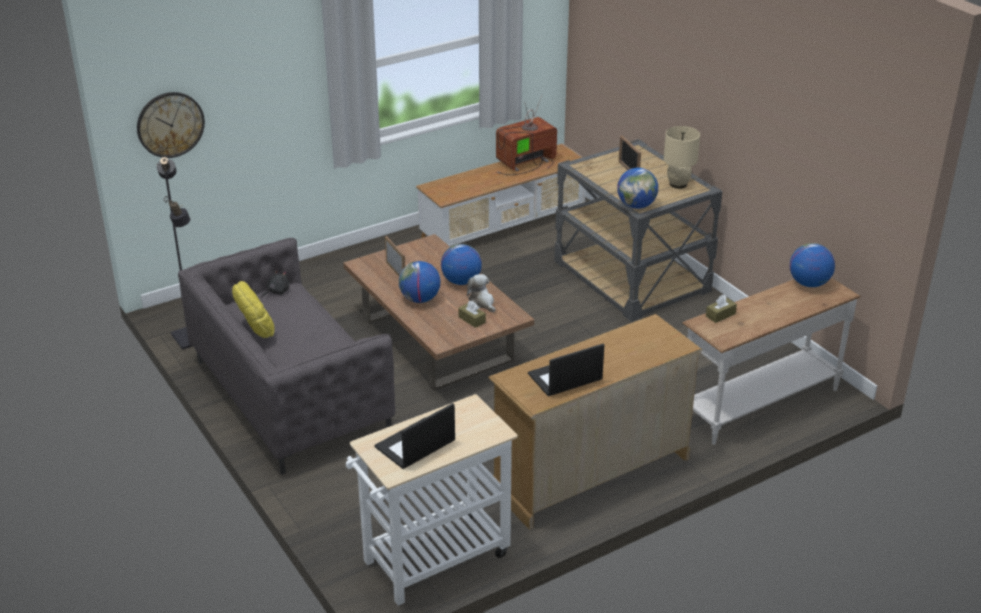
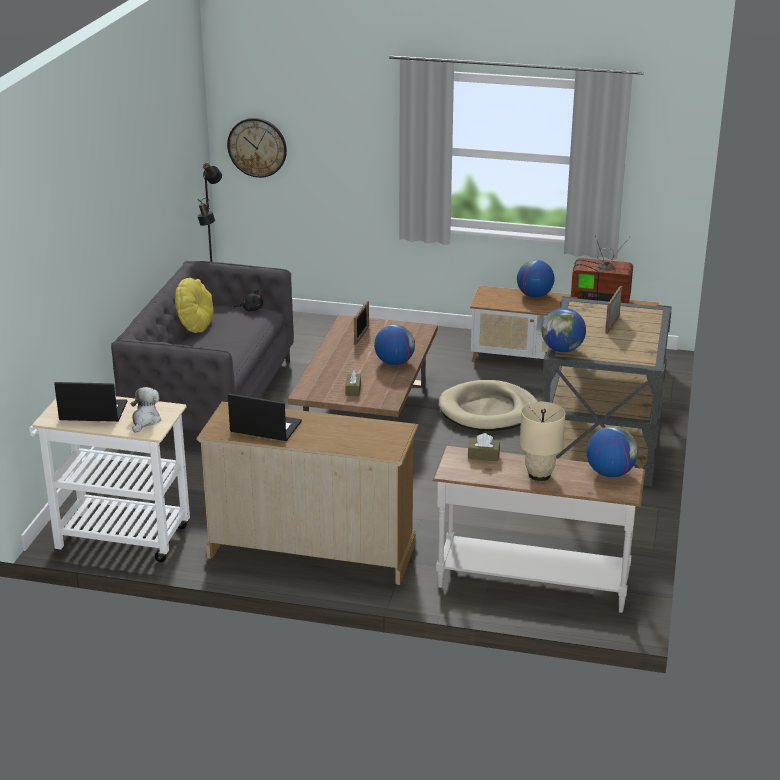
camera: 45 degrees right, 5 degrees down
globe [399,261,440,303] -> globe moved to [517,260,555,298]
plush toy [467,274,495,312] -> plush toy moved to [130,387,161,433]
beige table lamp [664,126,700,189] -> beige table lamp moved to [520,402,565,481]
none -> beige dog bed [438,380,538,431]

